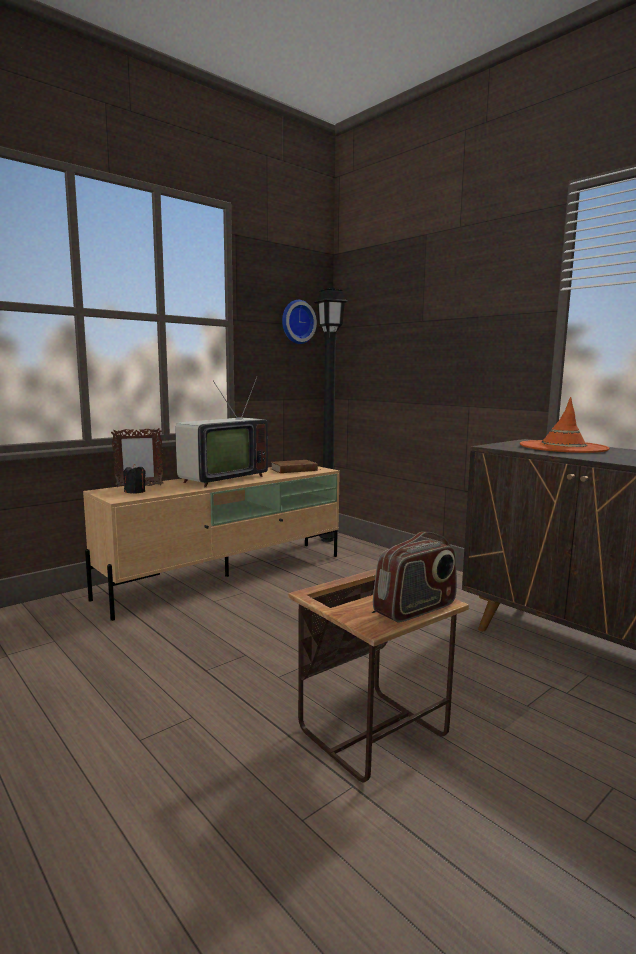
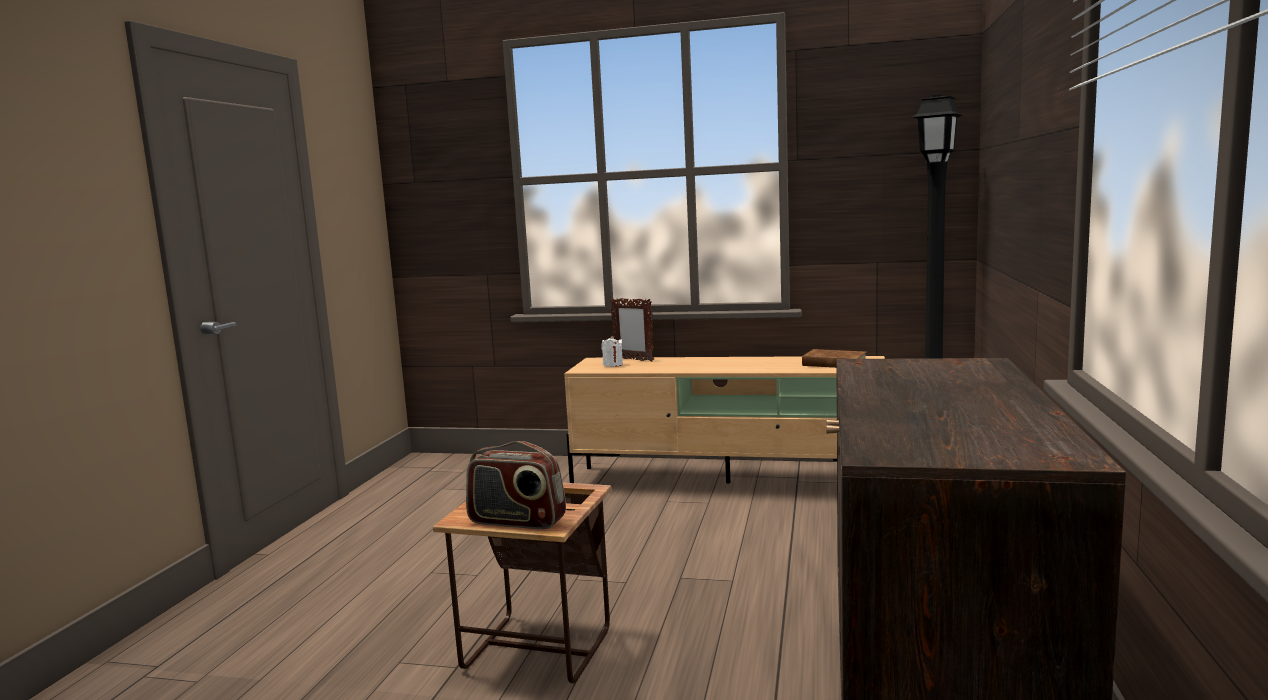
camera: 55 degrees right, 0 degrees up
black candle [124,464,146,494] -> white candle [601,336,623,367]
television [175,377,268,487] -> none
wall clock [282,300,317,344] -> none
orange hat [520,397,610,453] -> none

